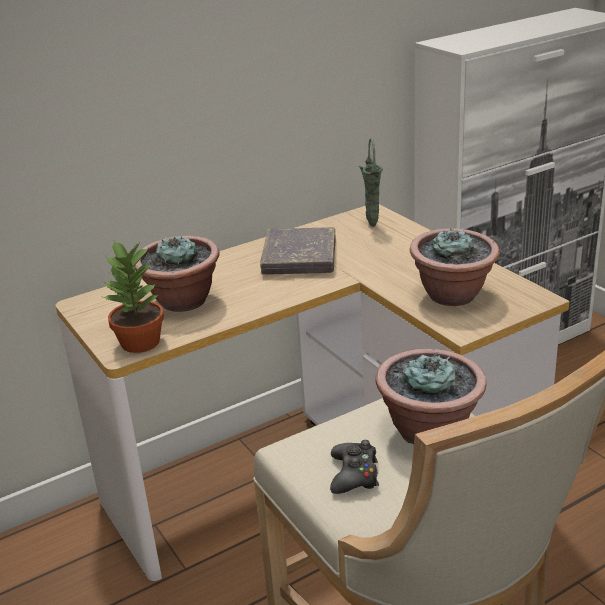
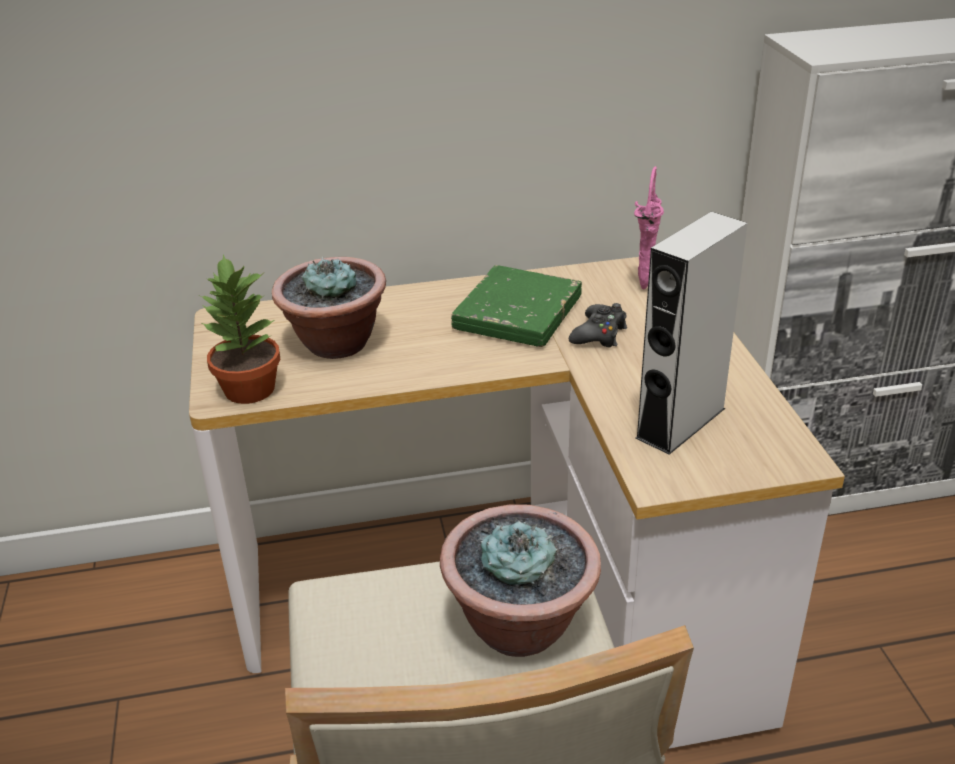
camera: 20 degrees right, 5 degrees up
grey book [260,227,336,275] -> green book [451,265,582,347]
black game controller [330,440,379,494] -> black game controller moved to [569,303,627,347]
green vase [359,138,383,227] -> pink vase [634,166,664,290]
potted plant [410,228,500,306] -> grey speaker [635,212,748,455]

